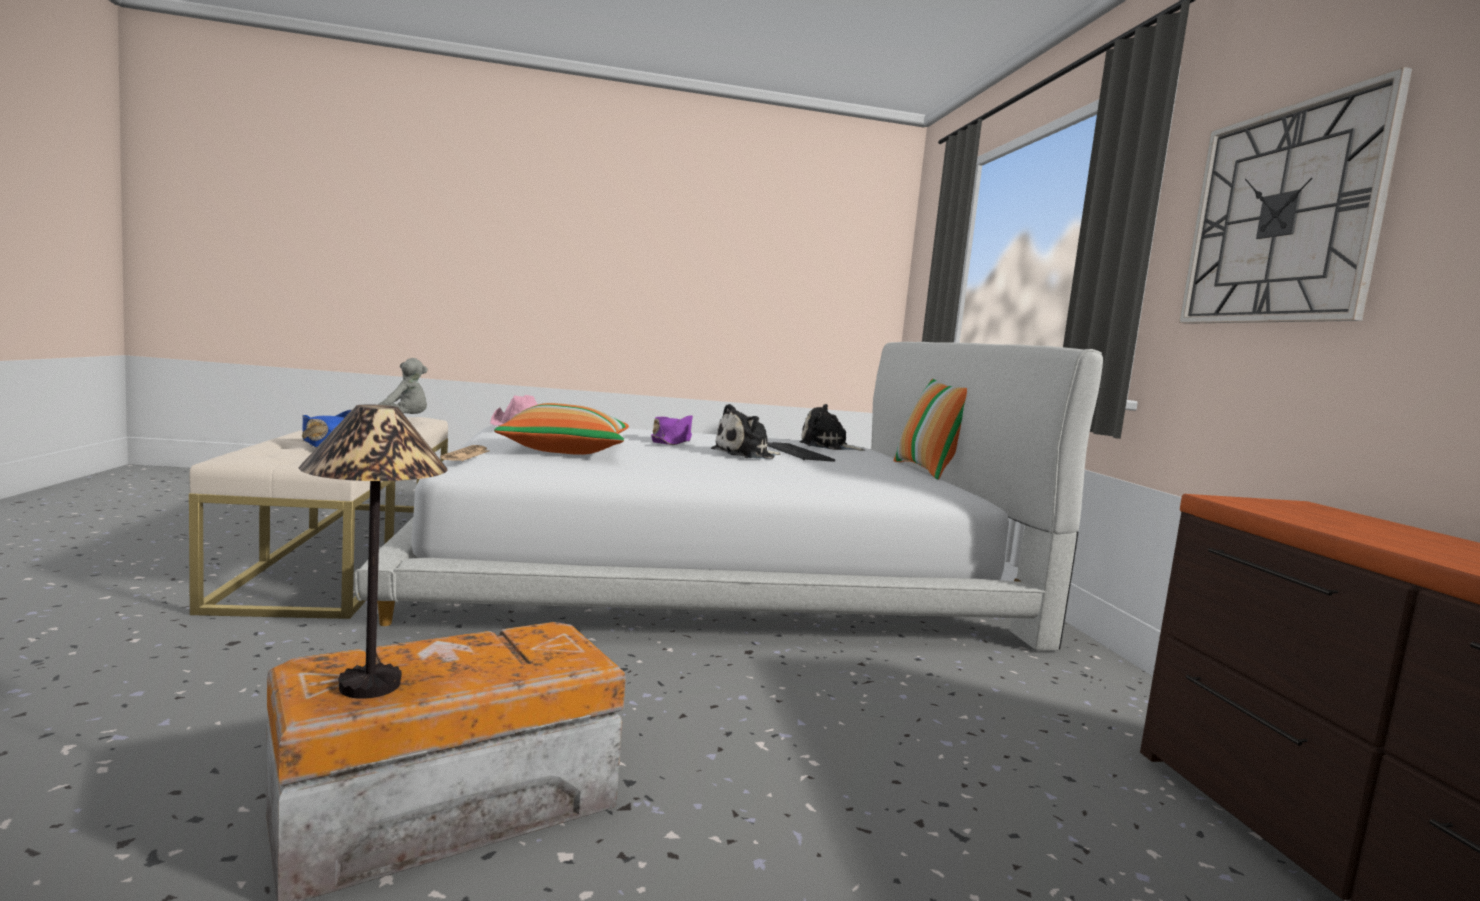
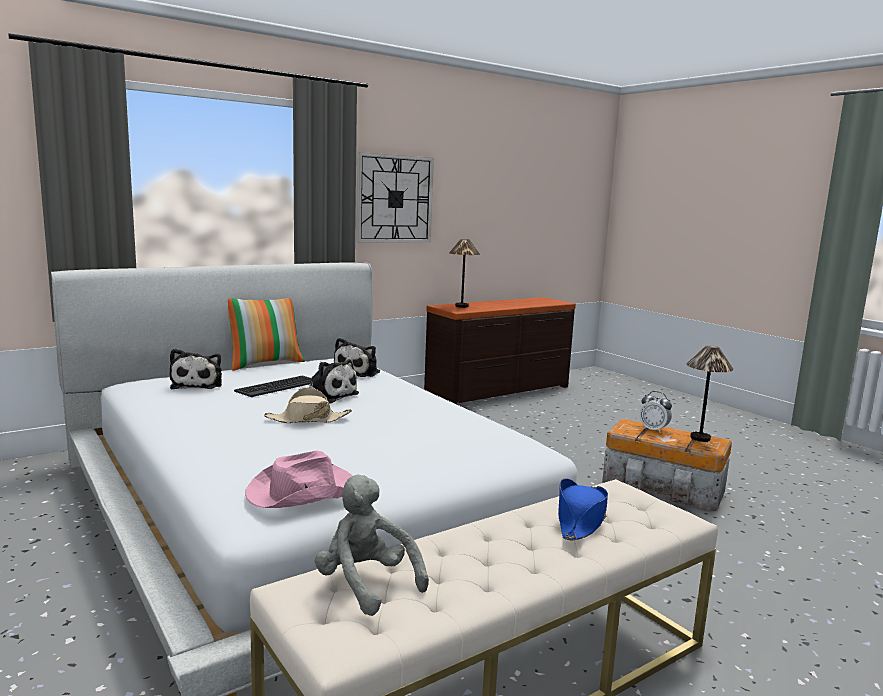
camera: 115 degrees left, 5 degrees up
newspaper [440,445,489,461] -> none
pillow [494,403,629,455] -> none
purple hat [651,415,693,445] -> beige hat [264,388,352,423]
none -> plush toy [334,338,380,377]
none -> table lamp [449,239,480,308]
none -> alarm clock [639,391,672,433]

